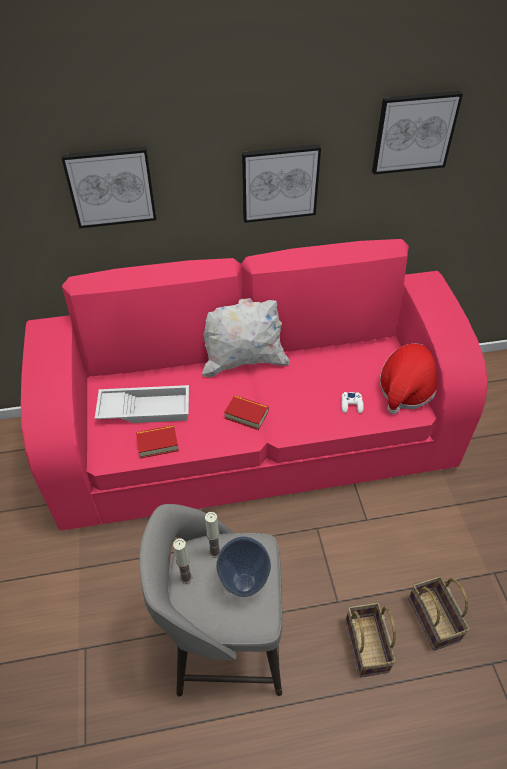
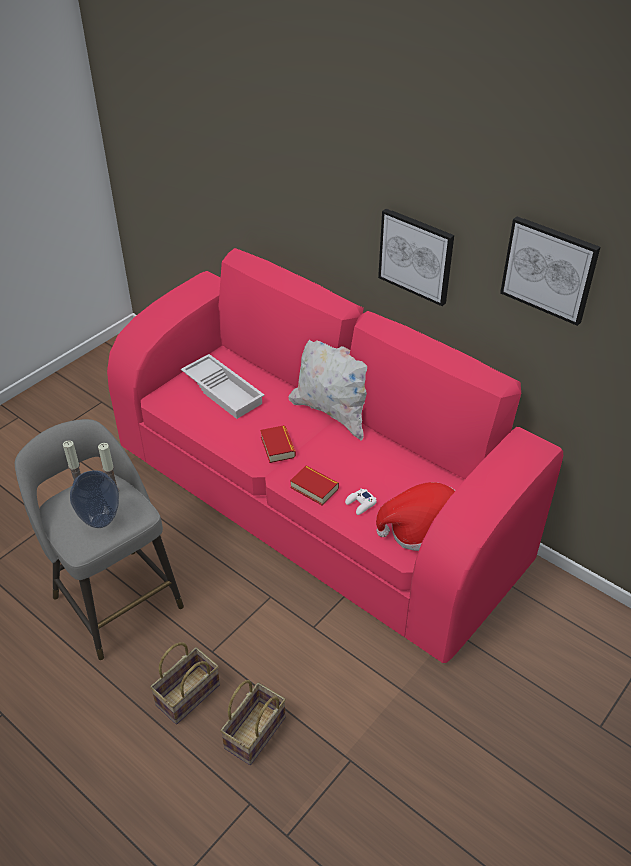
camera: 50 degrees right, 5 degrees down
picture [61,147,156,228] -> none
book [136,425,179,458] -> book moved to [290,466,339,505]

